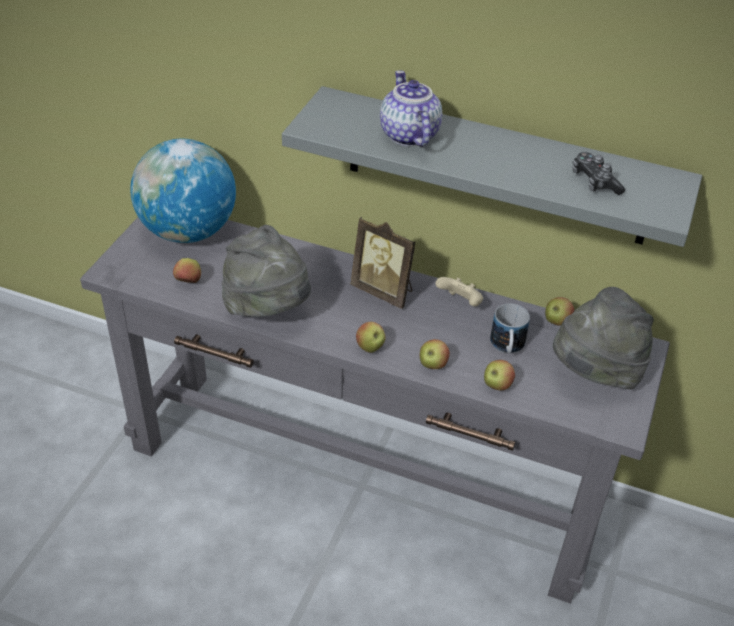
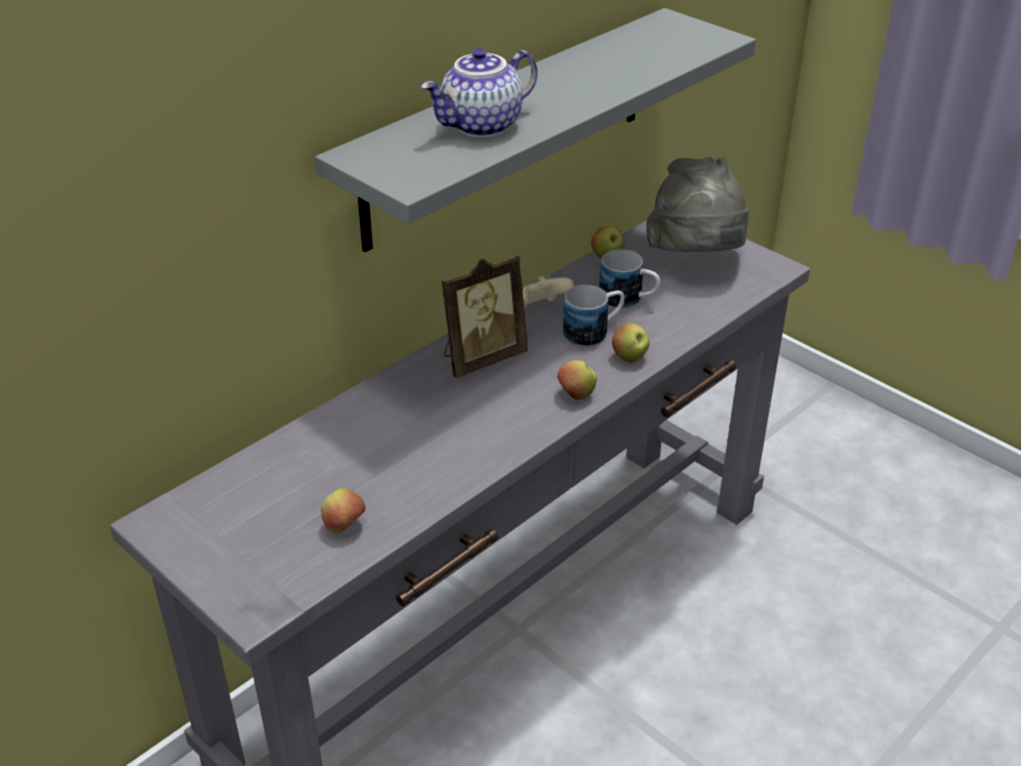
camera: 65 degrees left, 5 degrees down
globe [130,139,236,243] -> none
grey hat [222,225,311,317] -> none
teapot [380,70,442,147] -> teapot turned 45 degrees counterclockwise [421,48,538,138]
apple [484,360,515,390] -> none
game controller [572,152,625,195] -> none
none -> mug [563,285,625,347]

